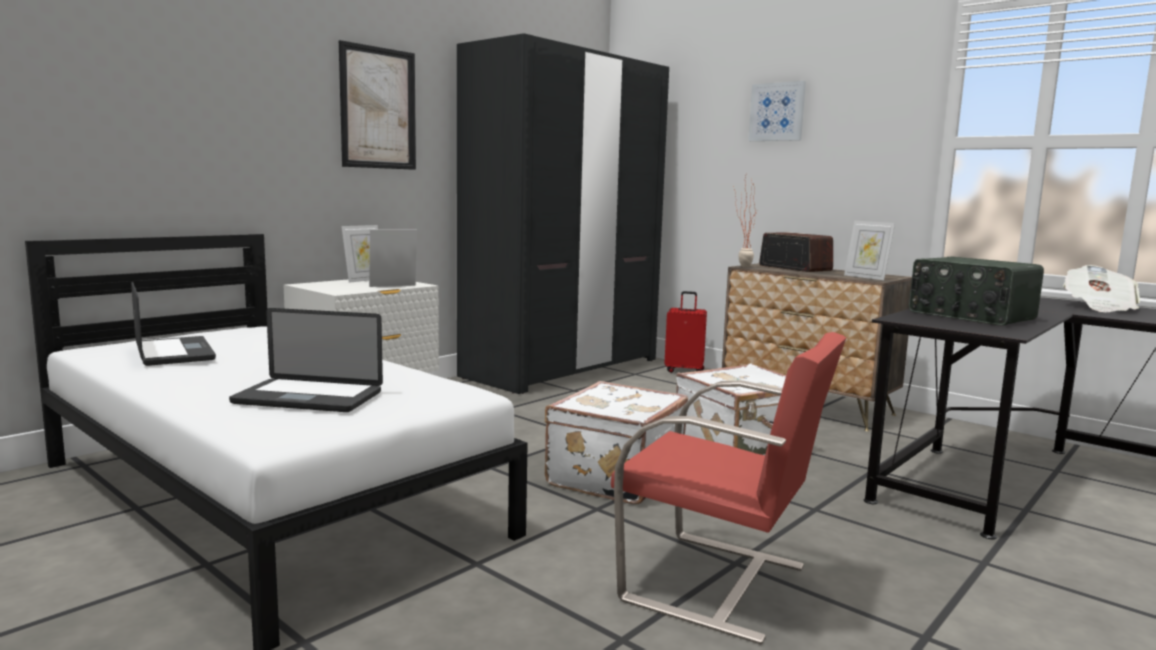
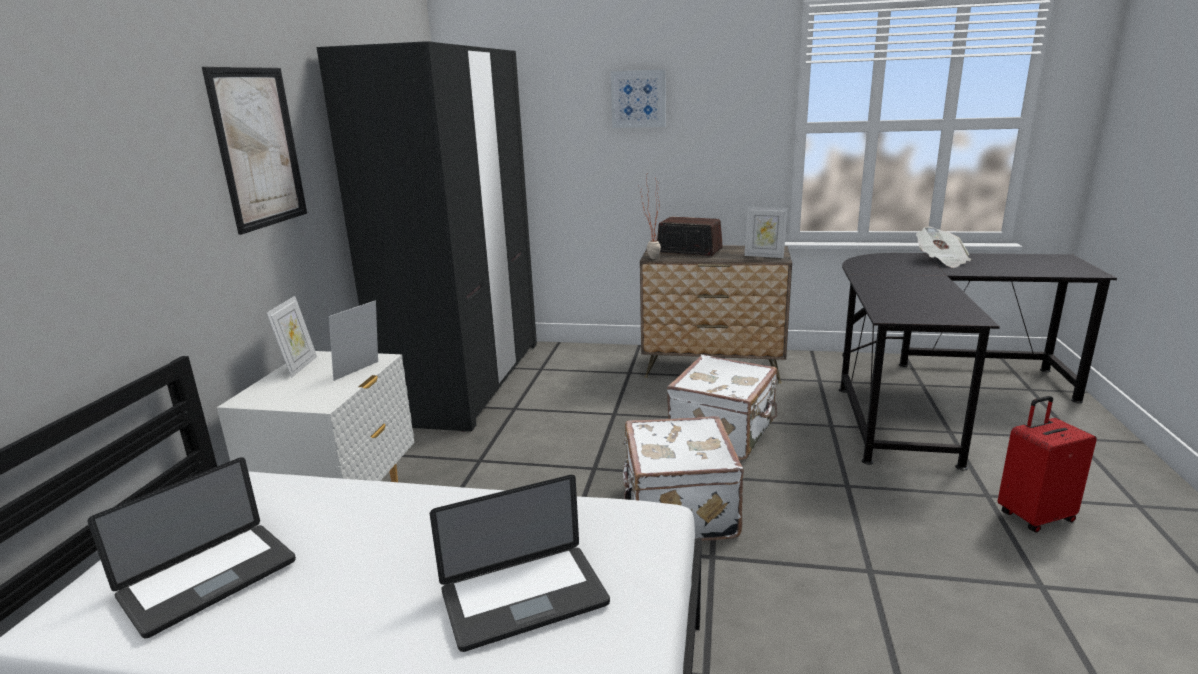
camera: 30 degrees left, 10 degrees up
laptop [131,282,216,366] -> laptop turned 105 degrees clockwise [88,457,296,638]
red chair [611,332,846,645] -> none
red suitcase [664,291,707,373] -> red suitcase moved to [998,396,1097,533]
radio [909,257,1044,326] -> none

